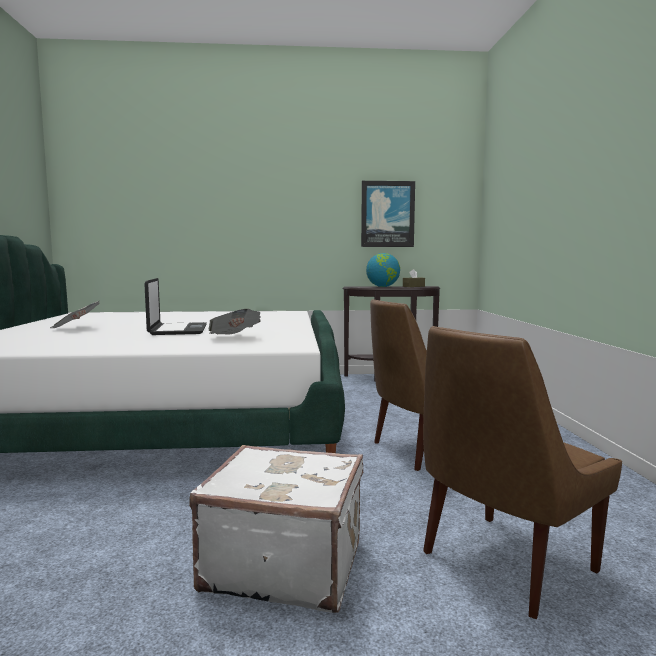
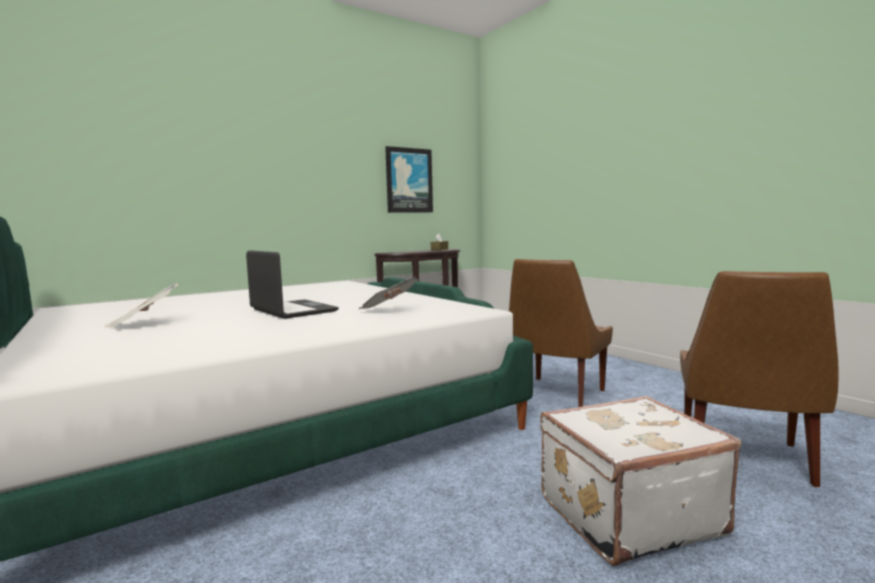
camera: 30 degrees left, 0 degrees up
globe [366,253,400,287] -> none

